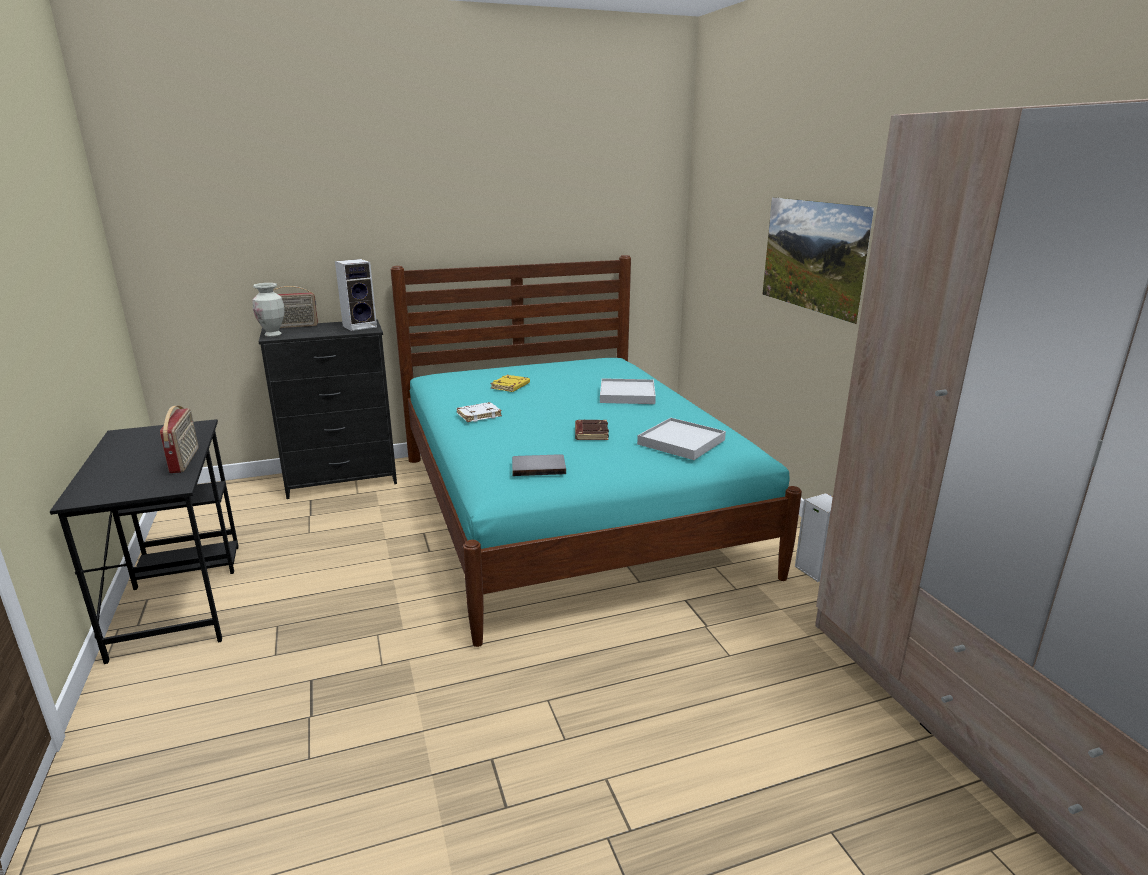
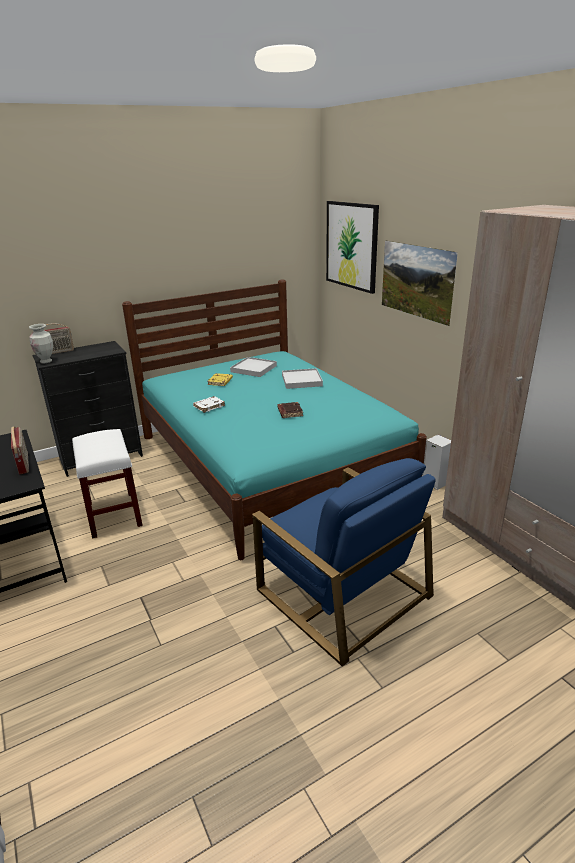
camera: 10 degrees left, 5 degrees up
speaker [335,259,377,331] -> none
grey book [512,454,566,476] -> none
white tray [637,418,726,460] -> white tray moved to [230,357,277,377]
none -> white stool [72,429,143,539]
none -> blue armchair [252,458,436,667]
none -> picture [326,201,379,294]

